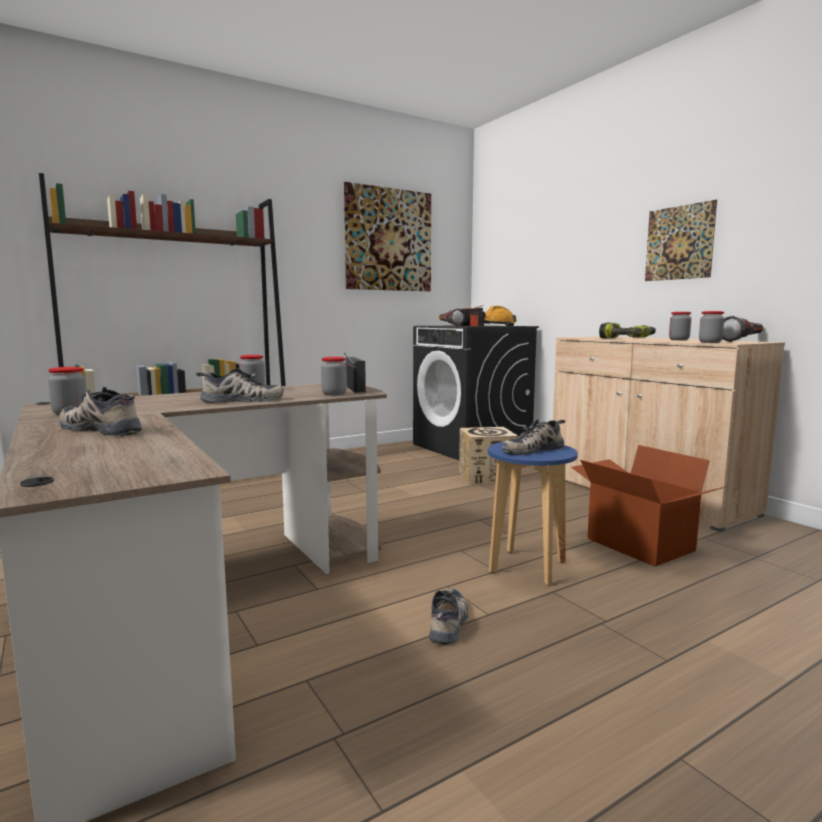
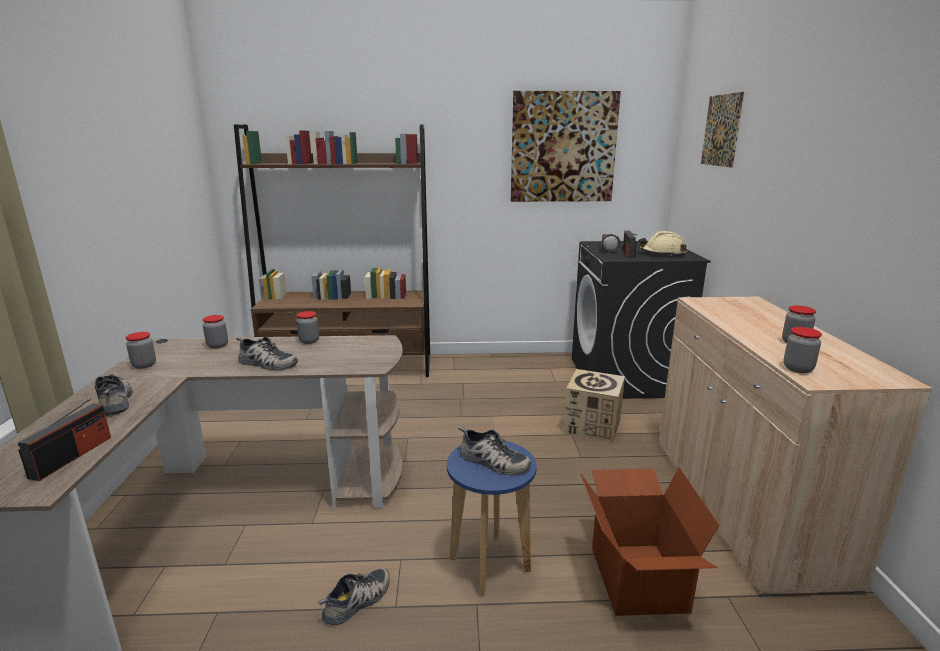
camera: 30 degrees right, 10 degrees up
jar [321,357,347,395] -> jar moved to [203,315,228,349]
radio [344,353,366,393] -> radio moved to [18,398,111,481]
orange hard hat [483,306,517,326] -> beige hard hat [639,231,686,256]
shoe [502,419,565,455] -> shoe turned 150 degrees counterclockwise [458,427,531,476]
power drill [599,323,656,339] -> none
picture [645,200,717,281] -> picture moved to [701,92,744,167]
flashlight [722,316,764,342] -> none

